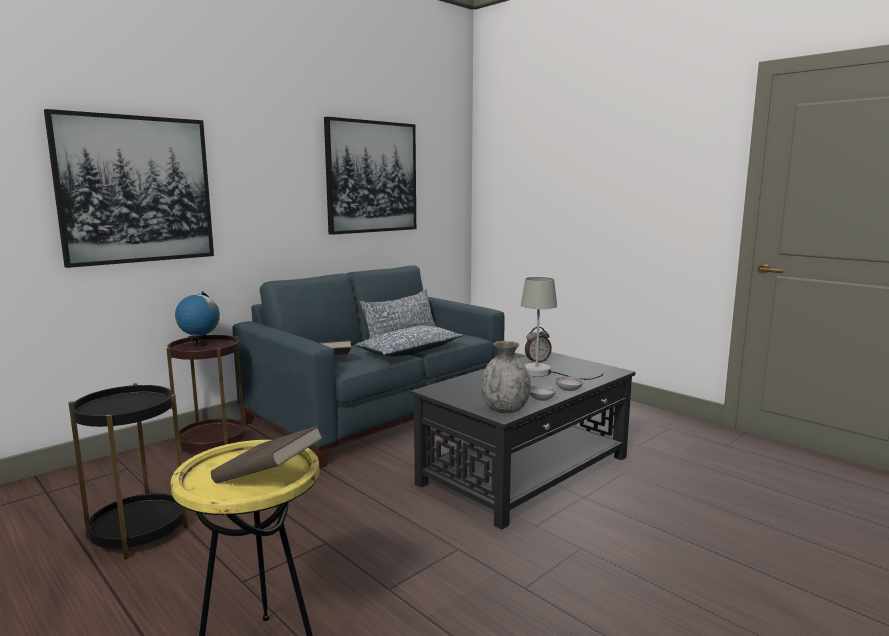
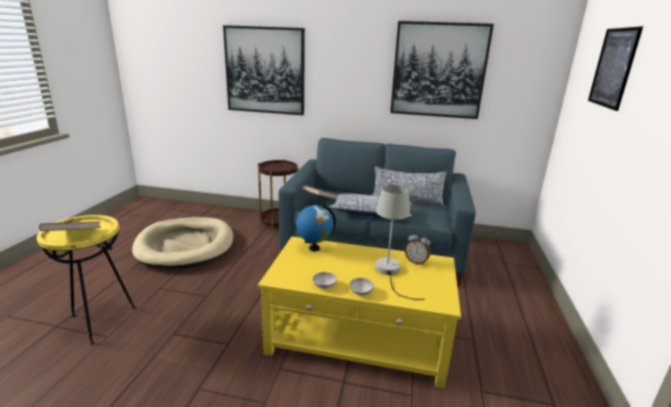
camera: 55 degrees right, 10 degrees up
black side table [69,383,188,559] -> beige dog bed [132,217,234,268]
globe [175,291,220,347] -> globe moved to [296,205,336,251]
black coffee table [410,352,635,530] -> yellow coffee table [258,237,461,389]
grey vase [481,341,531,413] -> none
none -> picture [588,27,643,111]

